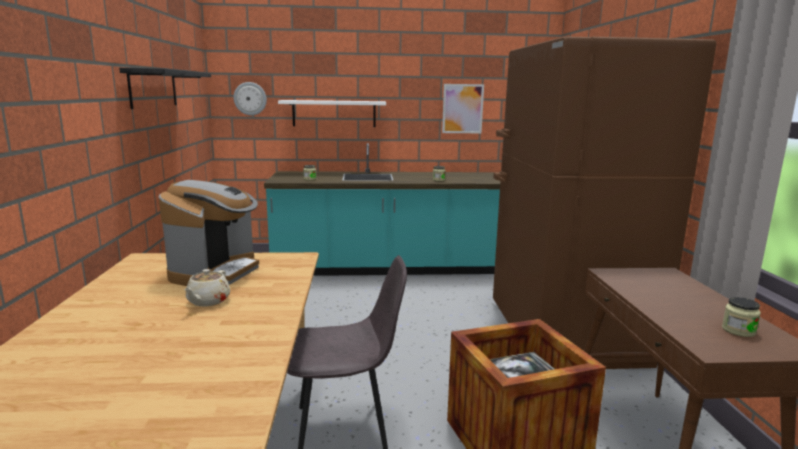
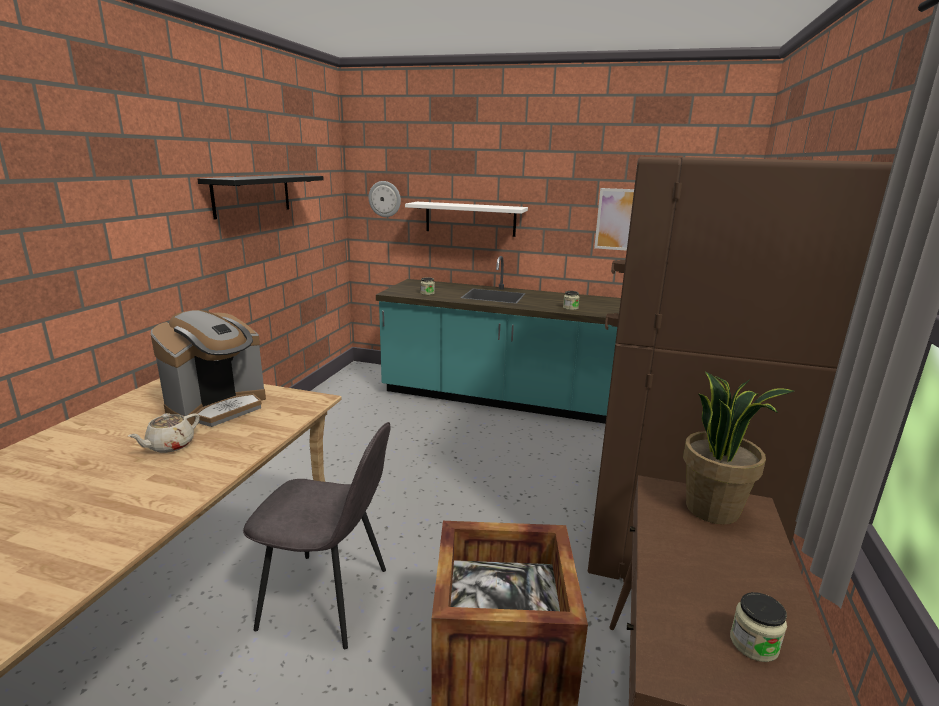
camera: 20 degrees right, 5 degrees up
none -> potted plant [683,372,794,524]

